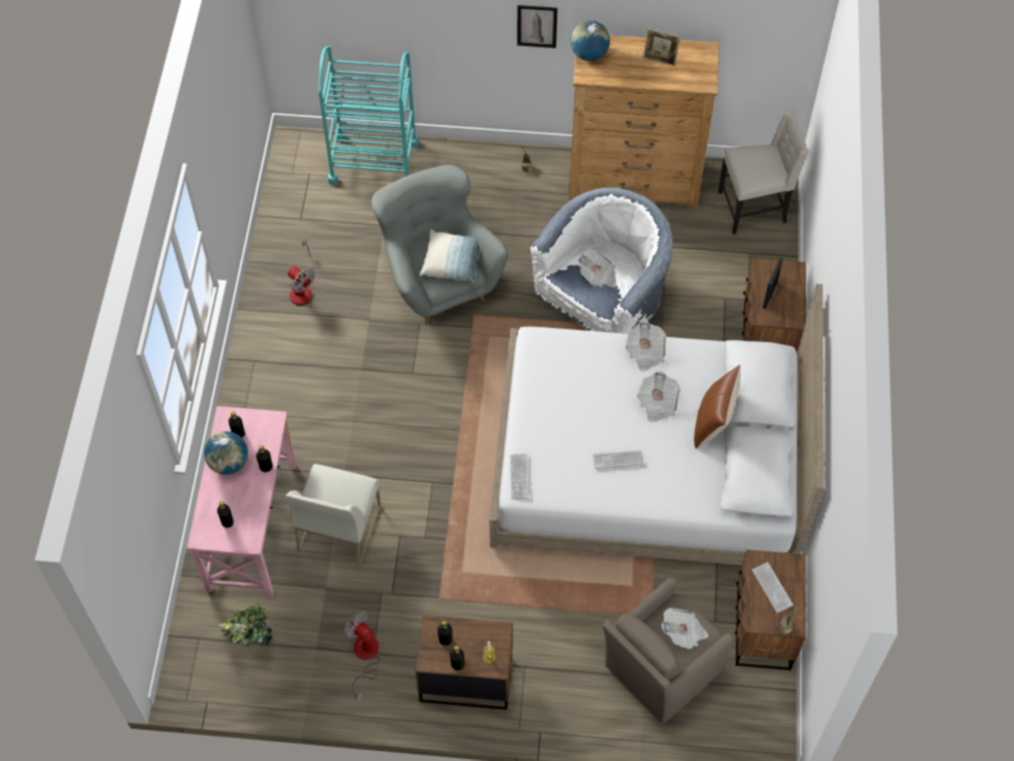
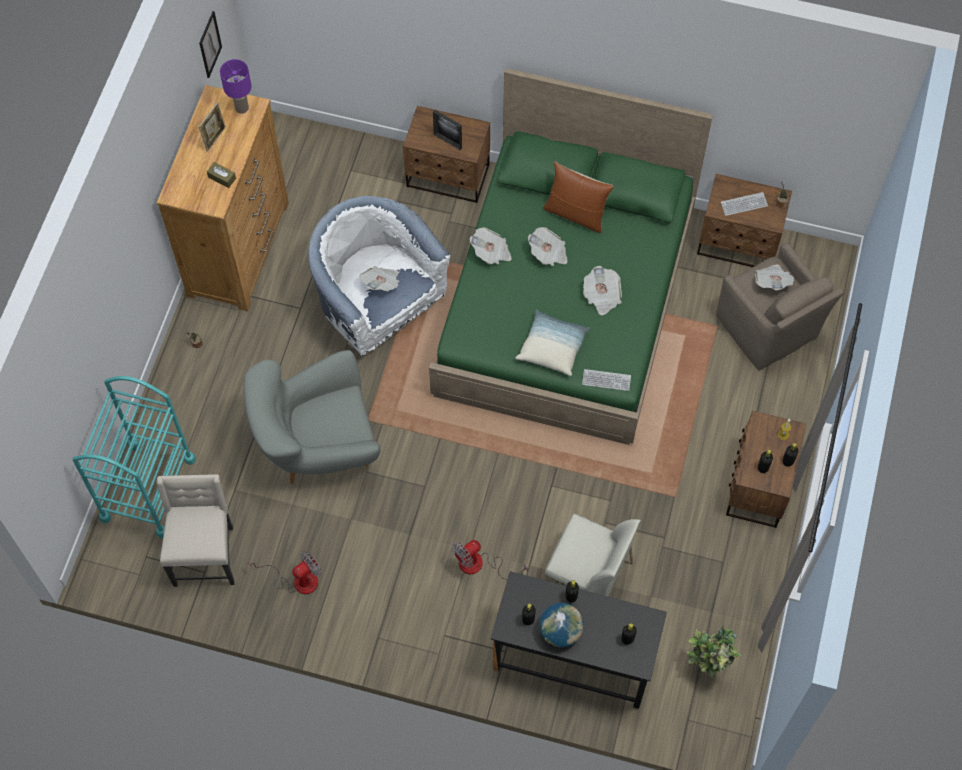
camera: 80 degrees left, 5 degrees up
pink desk [187,406,297,597] -> black desk [491,571,667,709]
fan [343,612,380,700] -> fan moved to [452,540,528,580]
pillow [420,229,480,283] -> pillow moved to [515,310,590,376]
white bed [490,284,824,565] -> green bed [429,68,713,445]
picture [517,5,558,48] -> picture moved to [199,11,222,78]
globe [570,20,610,61] -> none
keyboard [593,450,644,469] -> newspaper [583,266,622,315]
beige chair [718,110,808,234] -> beige chair moved to [157,474,235,587]
none -> brown tissue box [207,162,236,188]
none -> purple table lamp [220,59,252,114]

